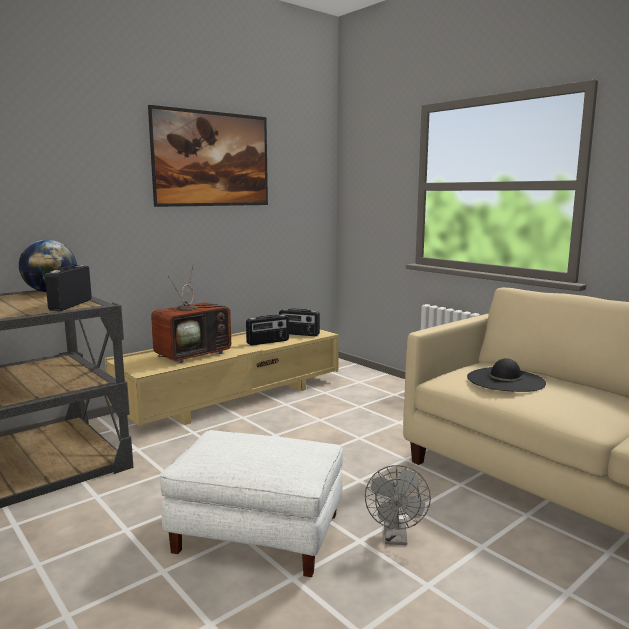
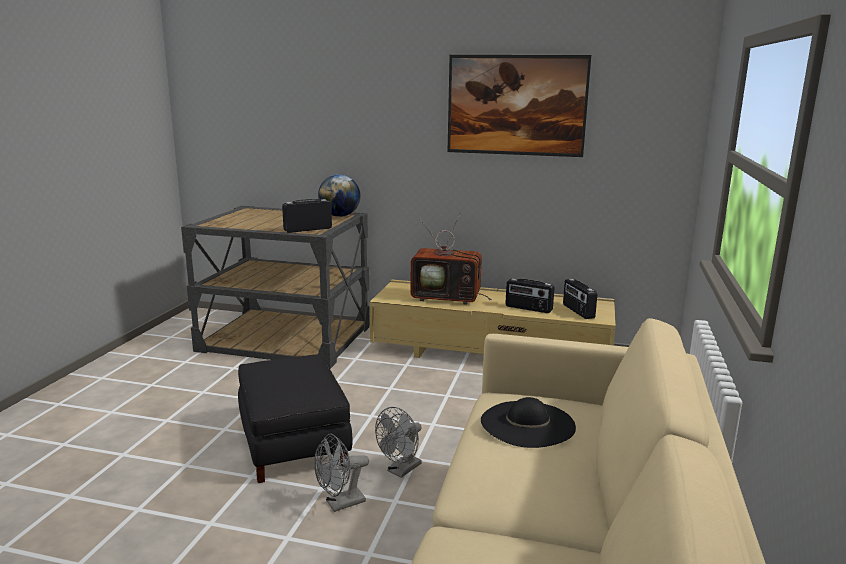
camera: 55 degrees right, 5 degrees up
white ottoman [160,430,343,577] -> black ottoman [238,354,352,483]
none -> grey fan [375,407,422,478]

